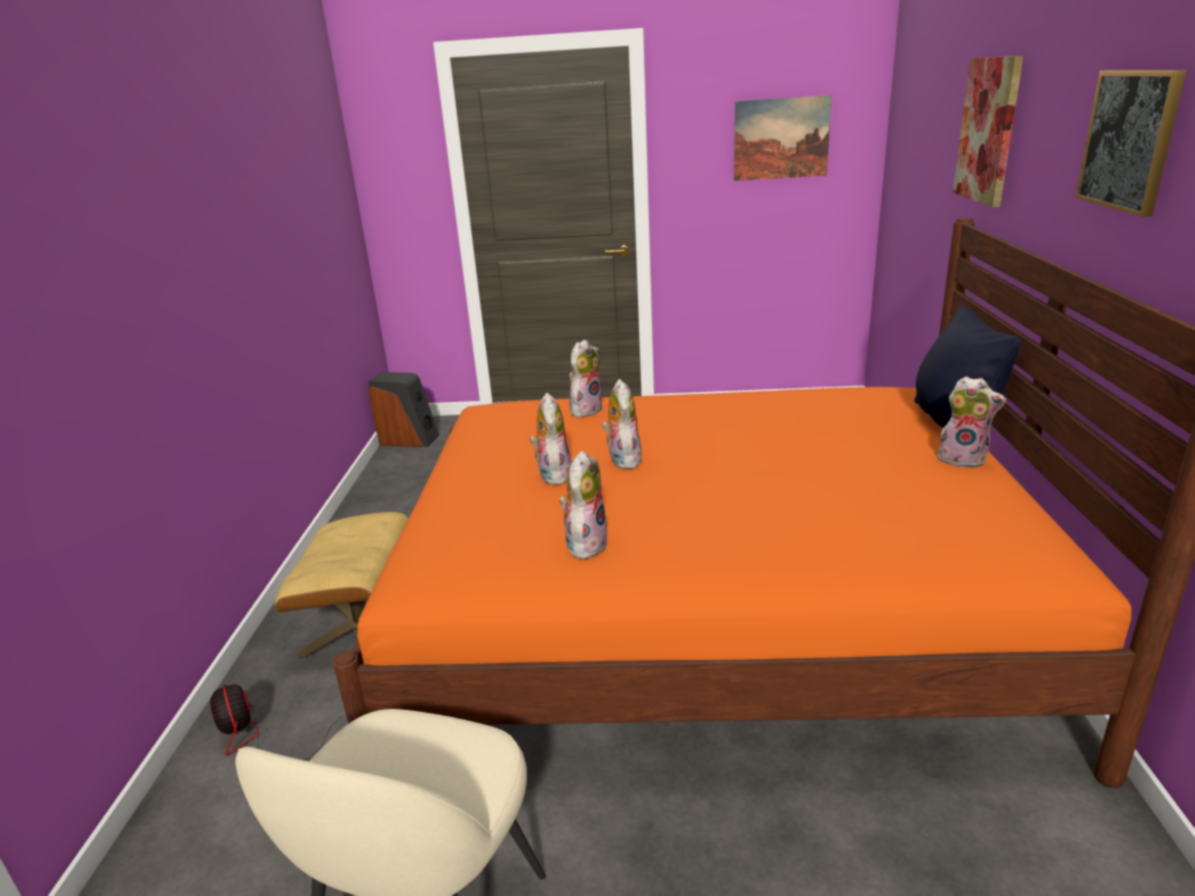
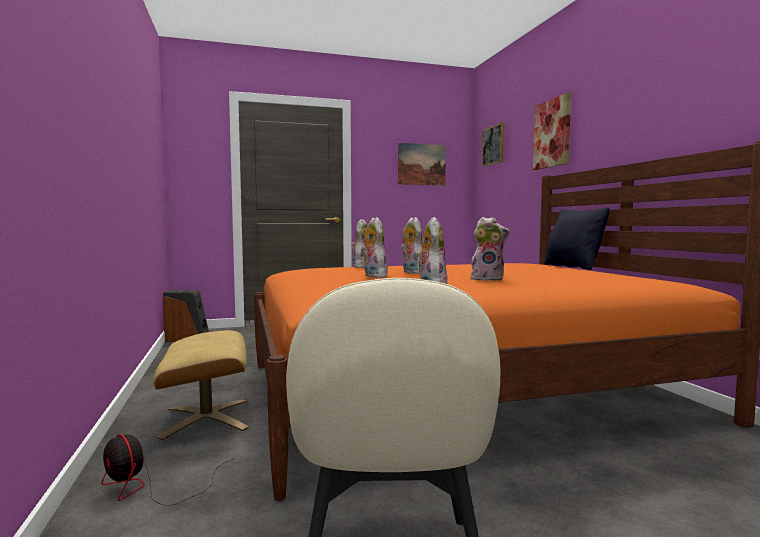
camera: 20 degrees left, 20 degrees down
plush toy [937,376,1006,468] -> plush toy moved to [471,217,510,281]
picture [1075,70,1186,217] -> picture moved to [482,123,504,166]

